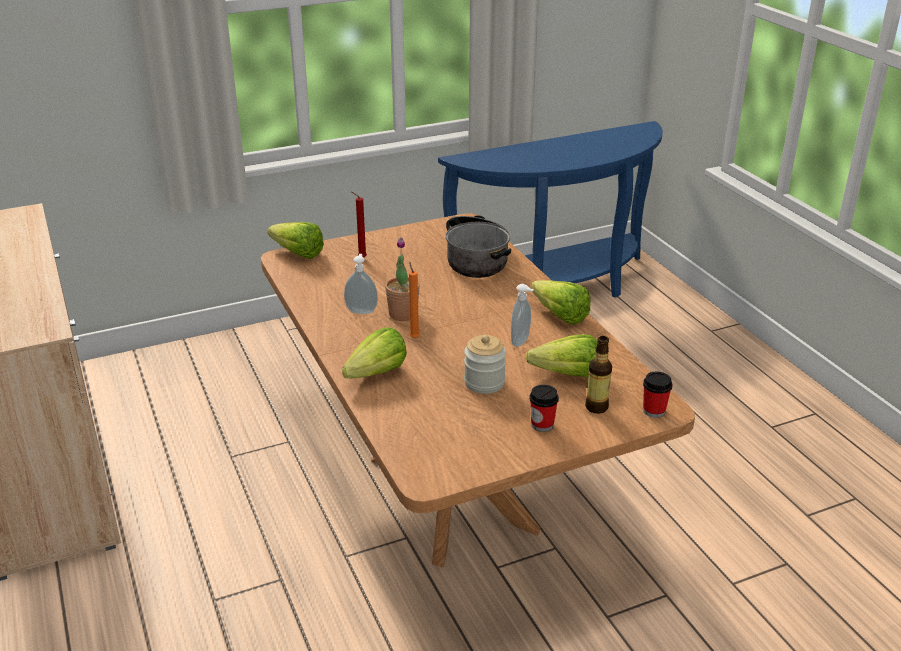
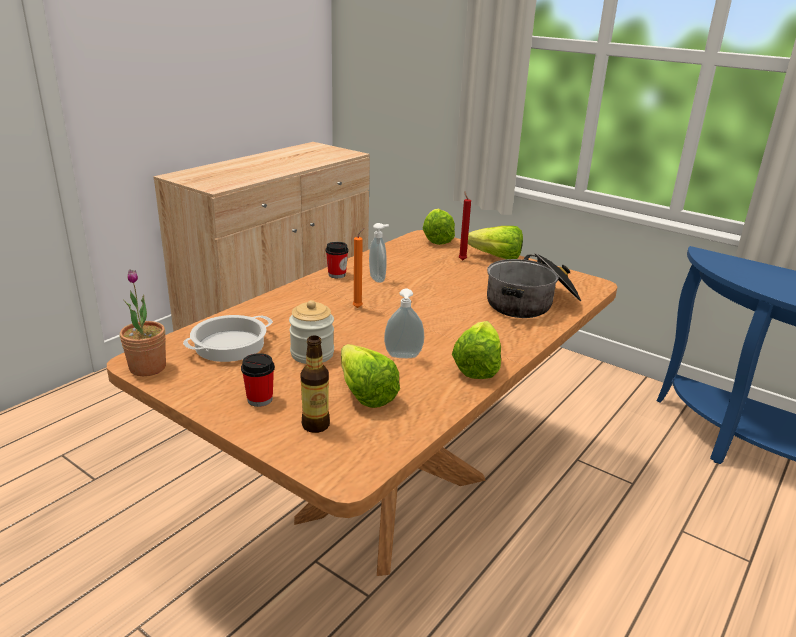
camera: 60 degrees right, 5 degrees down
lettuce [342,328,407,379] -> lettuce moved to [468,226,523,259]
potted plant [385,237,420,321] -> potted plant moved to [120,269,166,376]
cup [643,372,672,418] -> cup moved to [326,242,349,278]
none -> cooking pot [183,315,273,362]

